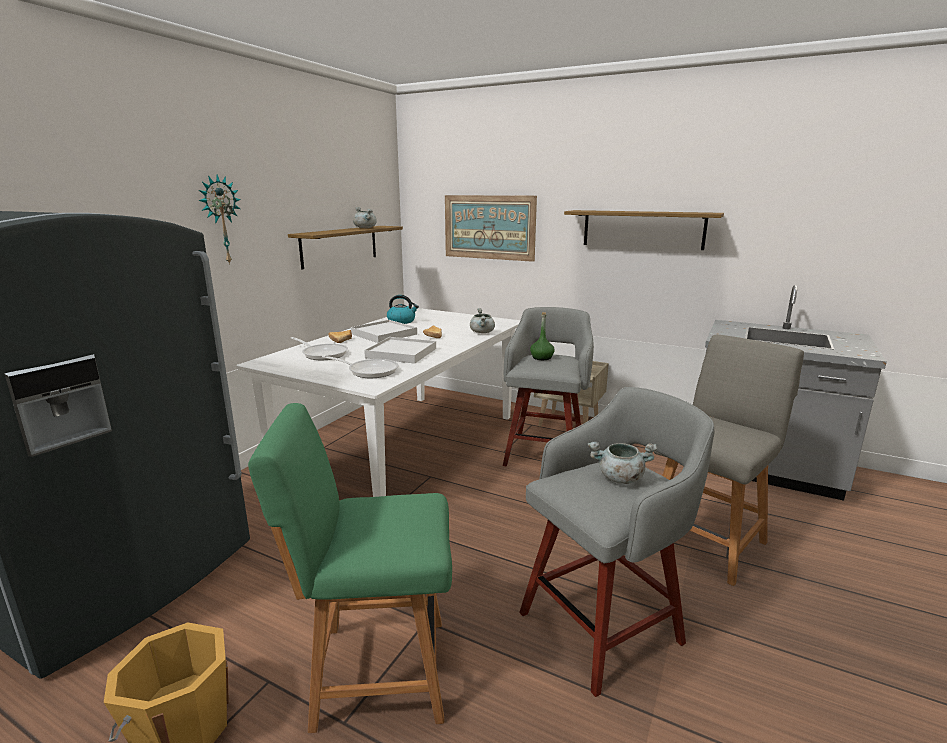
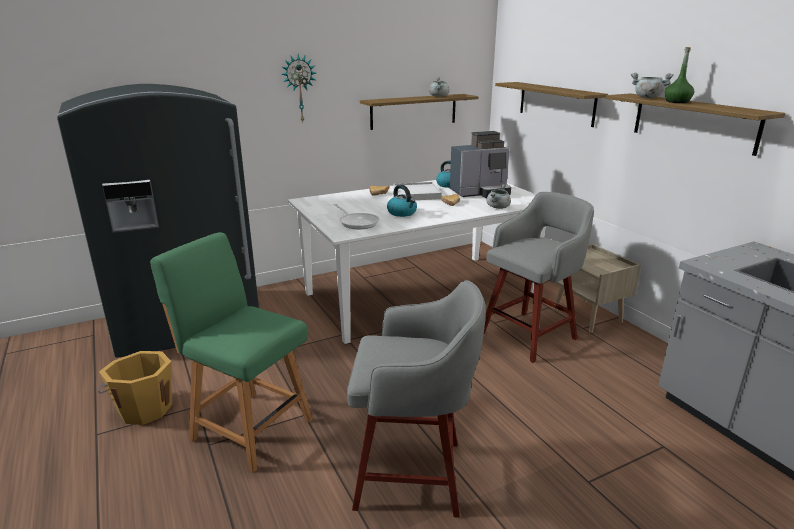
camera: 35 degrees right, 5 degrees up
frying pan [291,337,348,360] -> none
white tray [364,337,436,364] -> kettle [387,185,417,217]
picture [445,195,537,262] -> shelf [495,82,608,127]
green bottle [530,312,555,360] -> green bottle moved to [665,47,695,103]
grey cooking pot [588,441,657,484] -> grey cooking pot moved to [631,73,674,98]
grey chair [654,335,804,586] -> none
none -> coffee machine [450,131,511,198]

